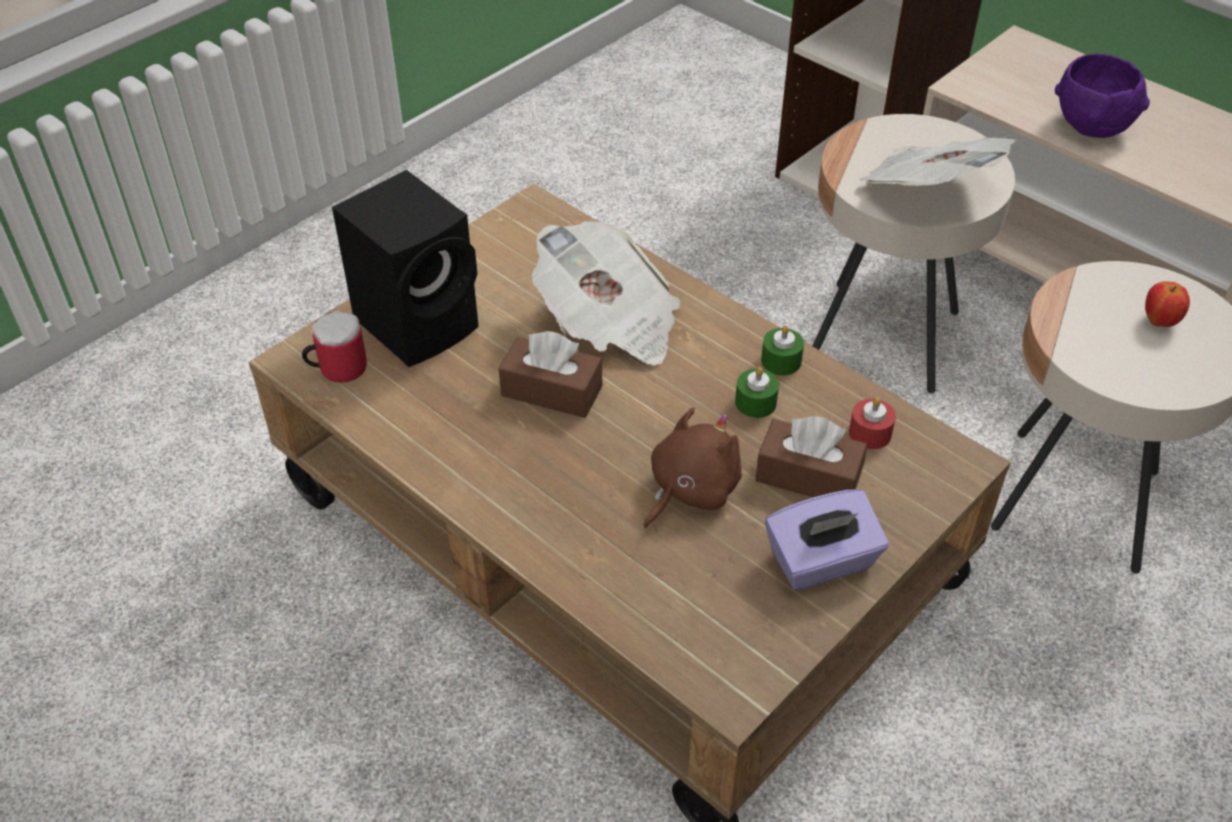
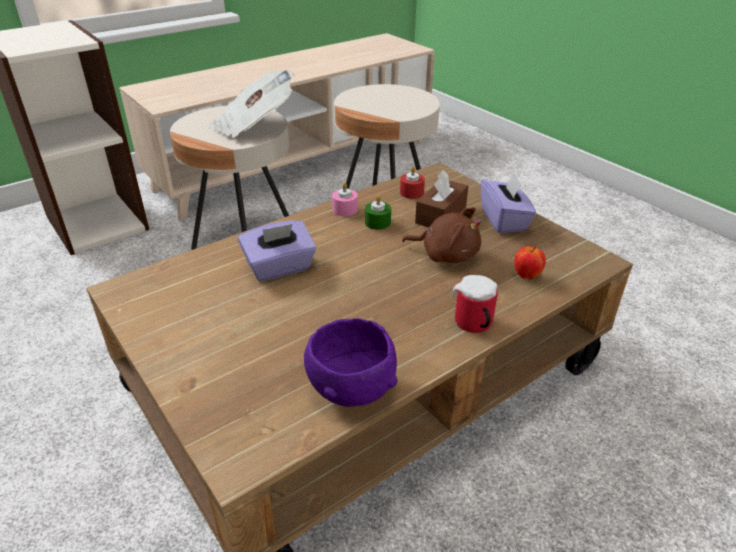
camera: 80 degrees left, 10 degrees down
mug [302,310,367,383] -> mug moved to [453,275,498,333]
black speaker [332,170,479,367] -> none
brown tissue box [499,331,602,418] -> none
newspaper [532,221,681,365] -> purple tissue box [238,220,316,281]
brown plush toy [644,408,742,529] -> brown plush toy turned 150 degrees clockwise [402,207,481,263]
green candle [761,325,804,375] -> pink candle [332,183,358,216]
purple bowl [1055,54,1150,138] -> purple bowl moved to [304,318,397,407]
apple [1145,281,1190,327] -> apple moved to [514,246,546,280]

